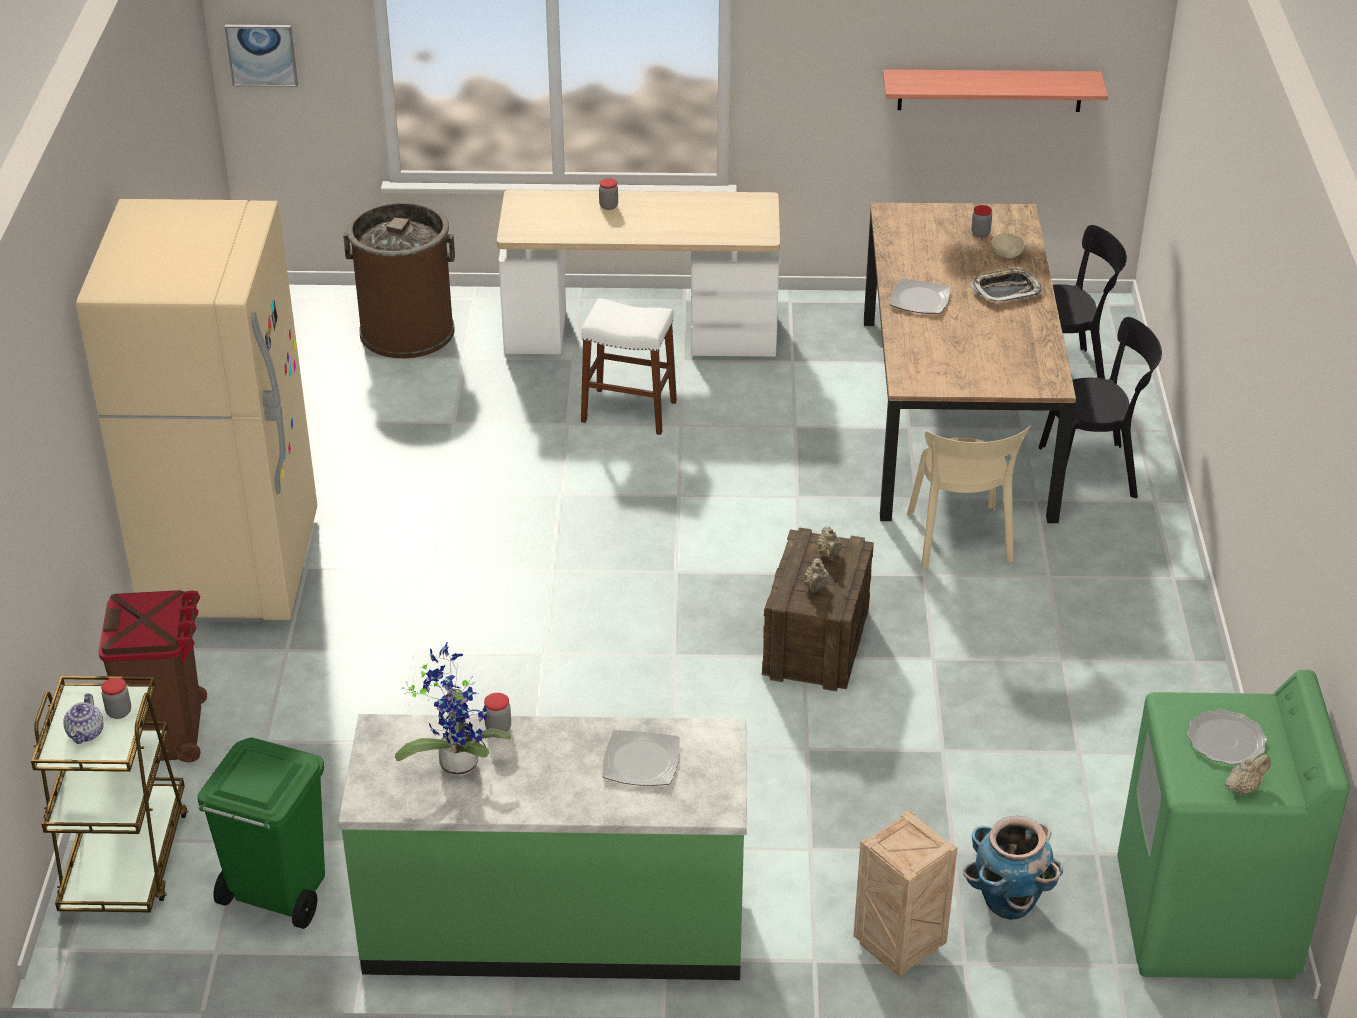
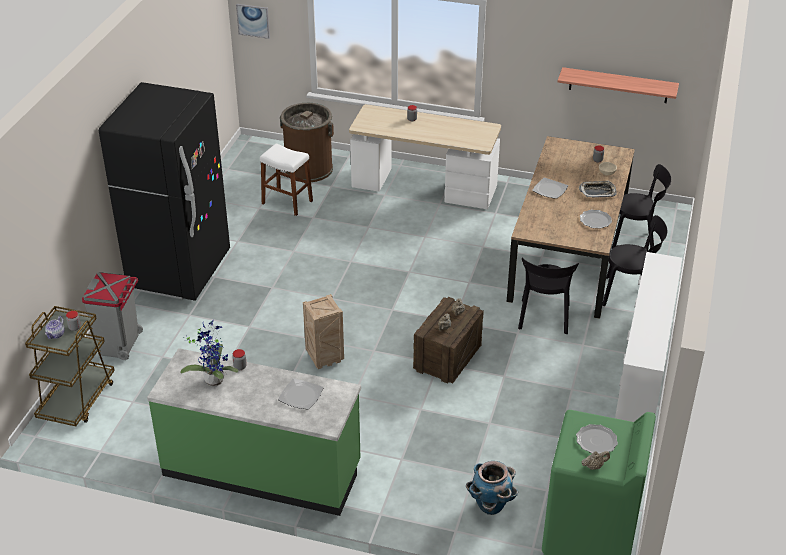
camera: 15 degrees right, 0 degrees up
beige fridge [76,199,318,622] -> black fridge [99,82,230,301]
brown trash can [98,590,207,763] -> grey trash can [82,272,143,360]
green trash can [198,738,325,929] -> none
white stool [581,298,677,435] -> white stool moved to [260,143,313,216]
crate [853,809,958,977] -> crate moved to [303,294,344,369]
beige chair [907,424,1031,568] -> black chair [518,258,579,334]
none -> plate [580,210,612,228]
none -> white dresser [615,252,682,422]

